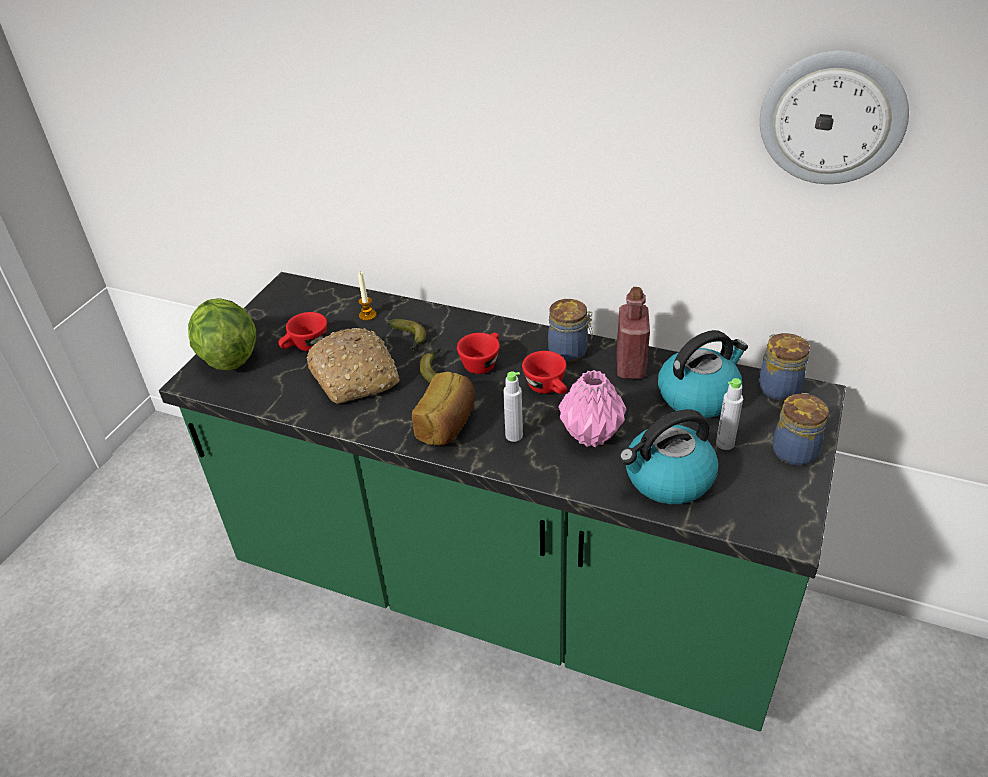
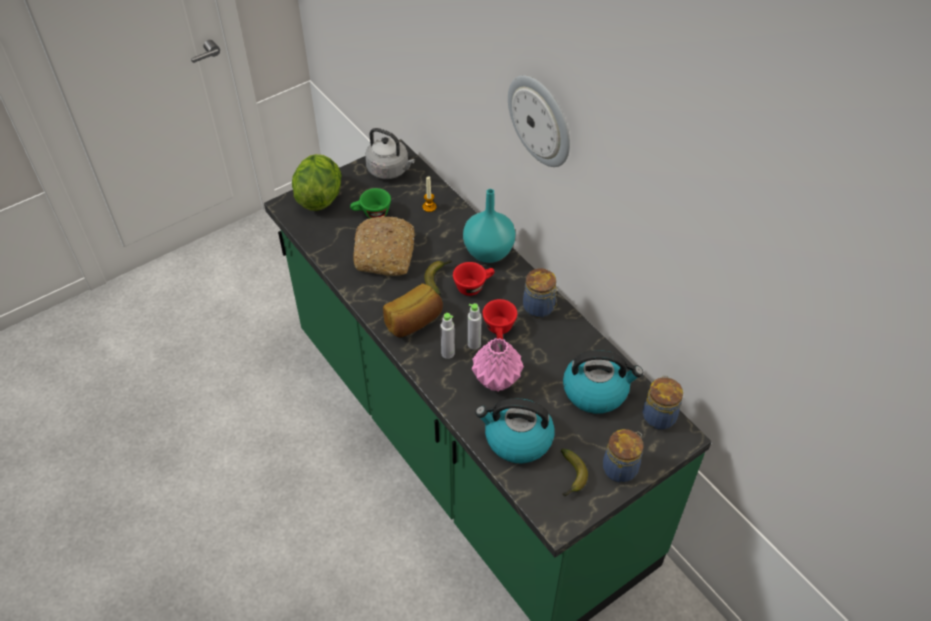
camera: 30 degrees right, 10 degrees up
red cup [278,312,327,351] -> green cup [350,188,391,218]
banana [387,319,426,351] -> banana moved to [561,448,588,497]
red bottle [617,287,650,379] -> none
grey bottle [716,378,743,450] -> grey bottle moved to [468,303,482,350]
wall clock [760,50,909,184] -> wall clock moved to [508,75,570,167]
none -> grey kettle [365,128,415,179]
none -> turquoise vase [463,189,516,263]

